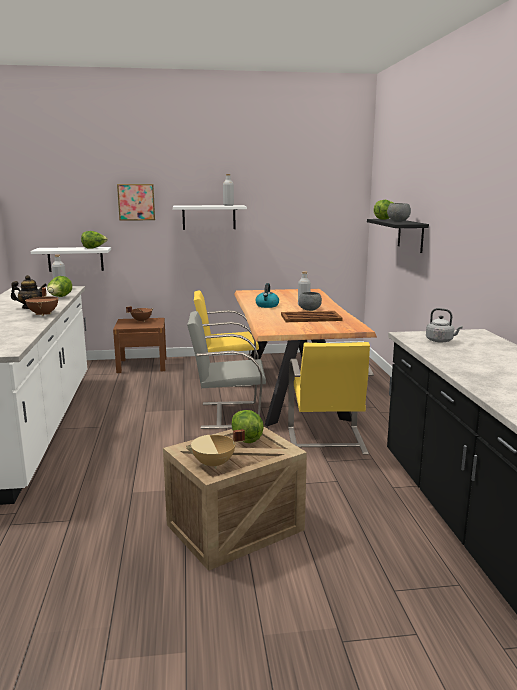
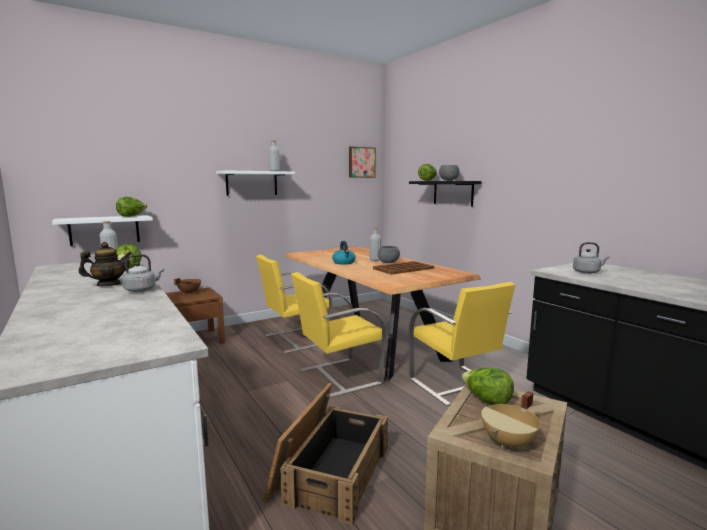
camera: 25 degrees left, 5 degrees down
brown cooking pot [25,288,58,316] -> grey kettle [122,254,164,292]
picture [117,184,155,221] -> picture moved to [349,146,376,178]
grey chair [187,311,266,429] -> yellow chair [291,272,387,398]
none -> crate [263,383,388,525]

